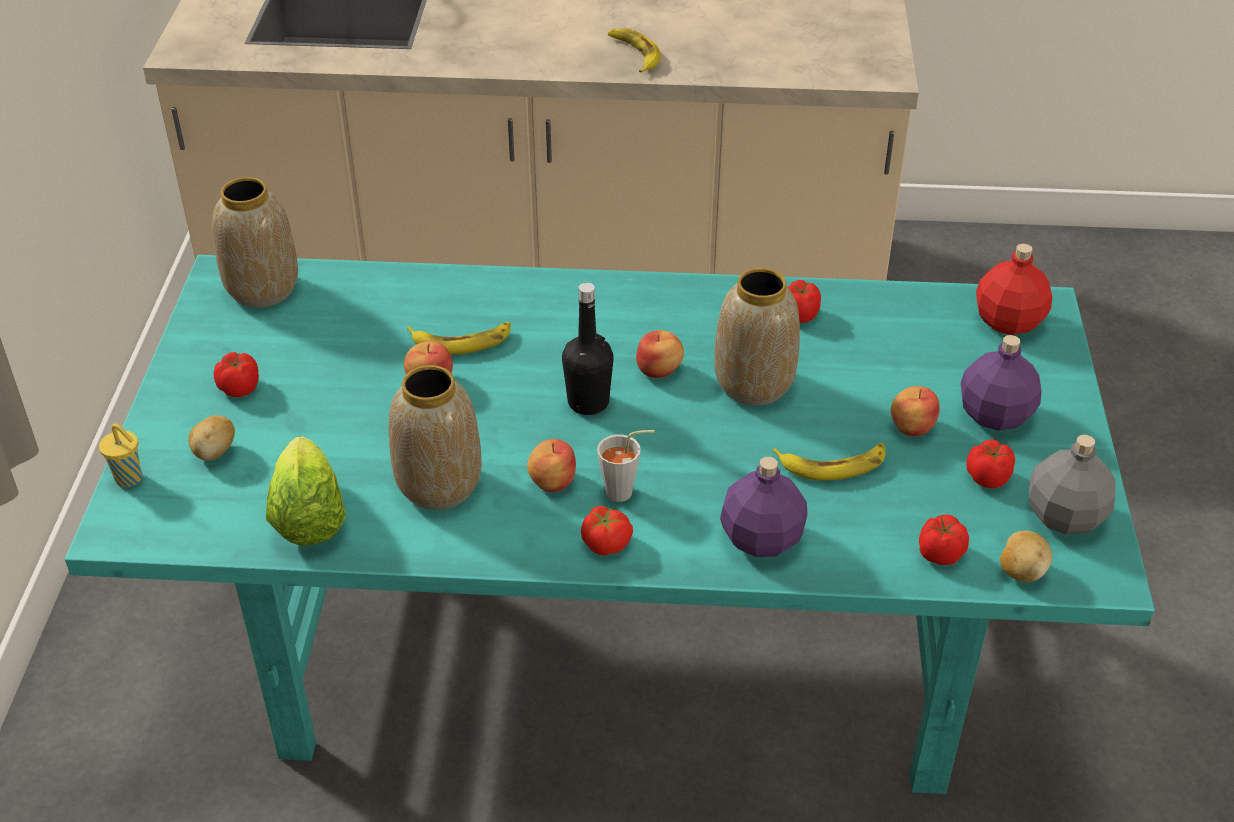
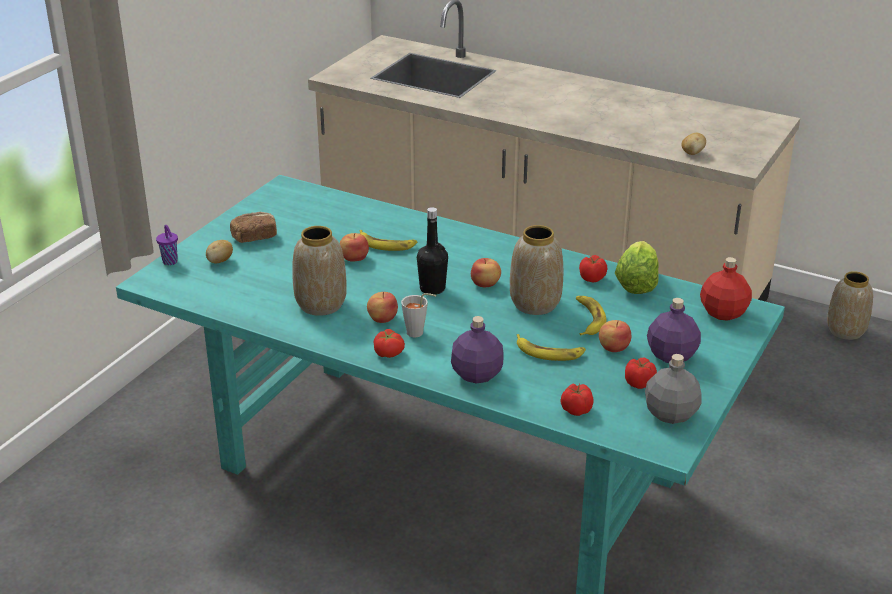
camera: 25 degrees right, 10 degrees down
yellow cup [99,423,142,487] -> purple cup [156,225,178,265]
vase [212,177,298,308] -> vase moved to [827,271,873,340]
tomato [214,352,259,397] -> bread [230,212,277,243]
lettuce [266,436,345,546] -> lettuce moved to [615,241,659,294]
banana [608,28,661,73] -> banana moved to [576,296,607,336]
potato [1000,531,1052,582] -> potato moved to [681,133,706,155]

